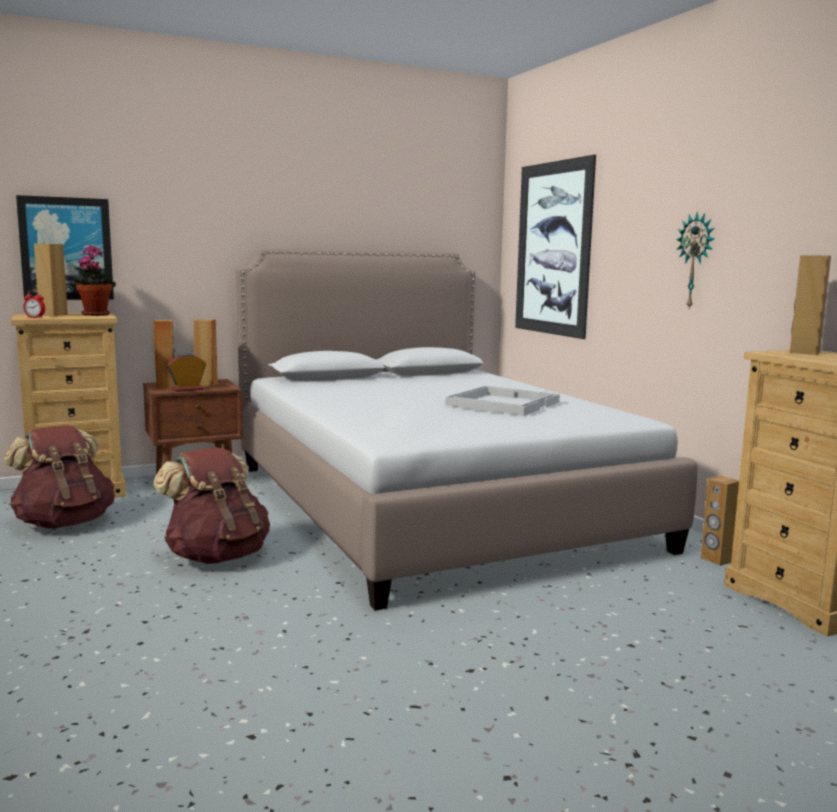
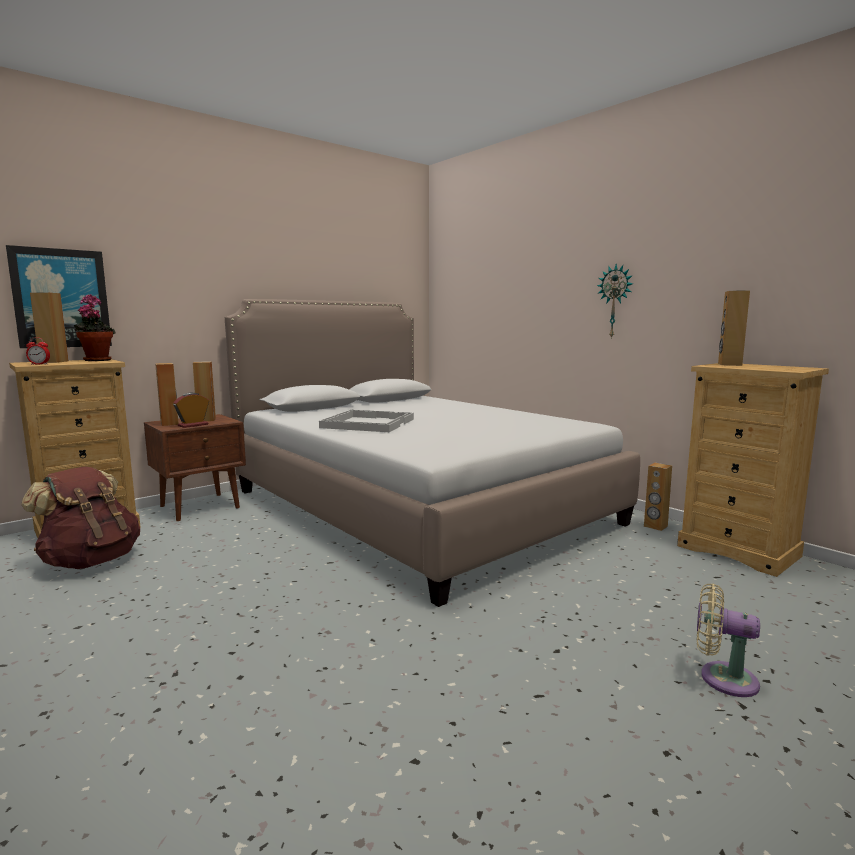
camera: 15 degrees left, 0 degrees up
brown backpack [153,447,270,564] -> none
white tray [445,386,560,416] -> white tray moved to [319,410,414,432]
picture [515,155,596,339] -> none
none -> beige fan [697,583,760,697]

